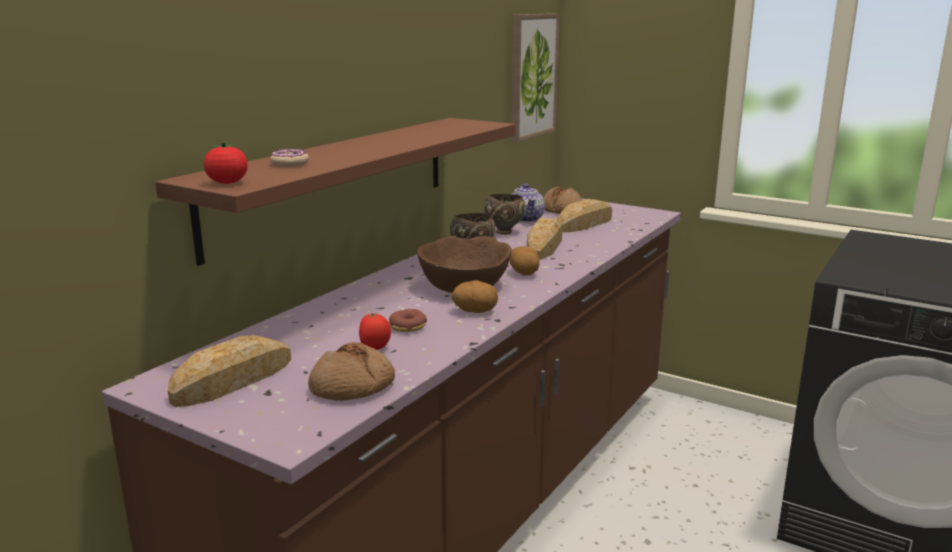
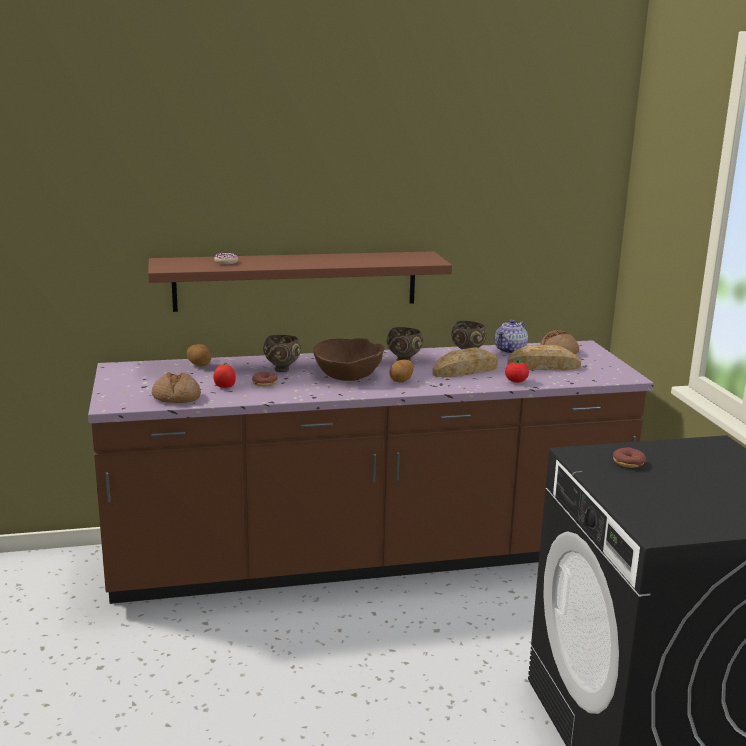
camera: 45 degrees right, 0 degrees up
bread [168,335,291,407] -> none
tomato [204,142,248,184] -> tomato moved to [505,359,529,383]
potato [452,280,498,313] -> potato moved to [187,344,212,367]
picture [511,13,560,142] -> none
none -> brown bowl [263,335,301,372]
none -> donut [613,448,646,468]

